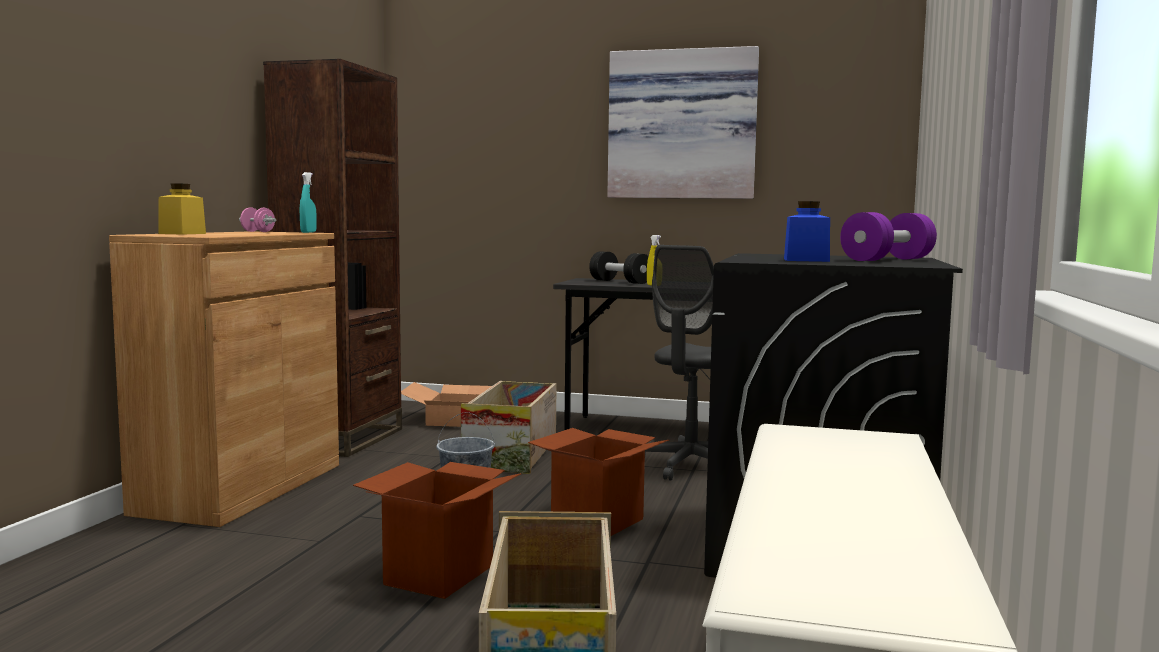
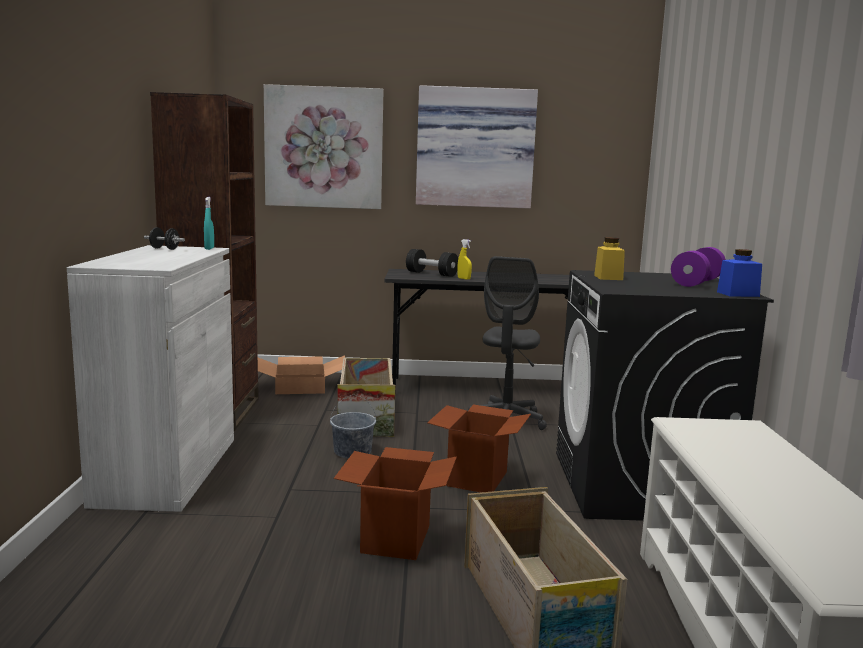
camera: 15 degrees left, 5 degrees up
brown cabinet [109,231,339,527] -> white cabinet [67,245,234,512]
yellow jar [158,183,206,234] -> yellow jar moved to [594,237,625,280]
pink dumbbell [239,207,276,232] -> black dumbbell [144,227,185,250]
blue jar [784,201,830,262] -> blue jar moved to [717,249,762,297]
none -> picture [264,84,384,209]

